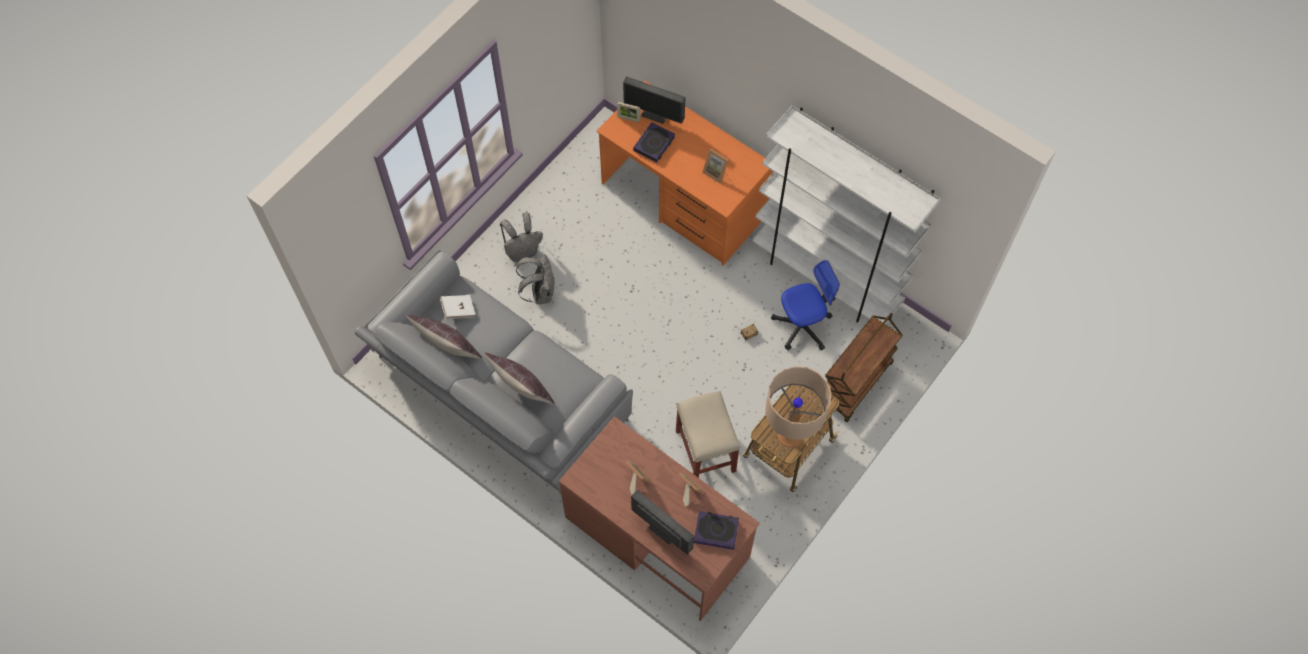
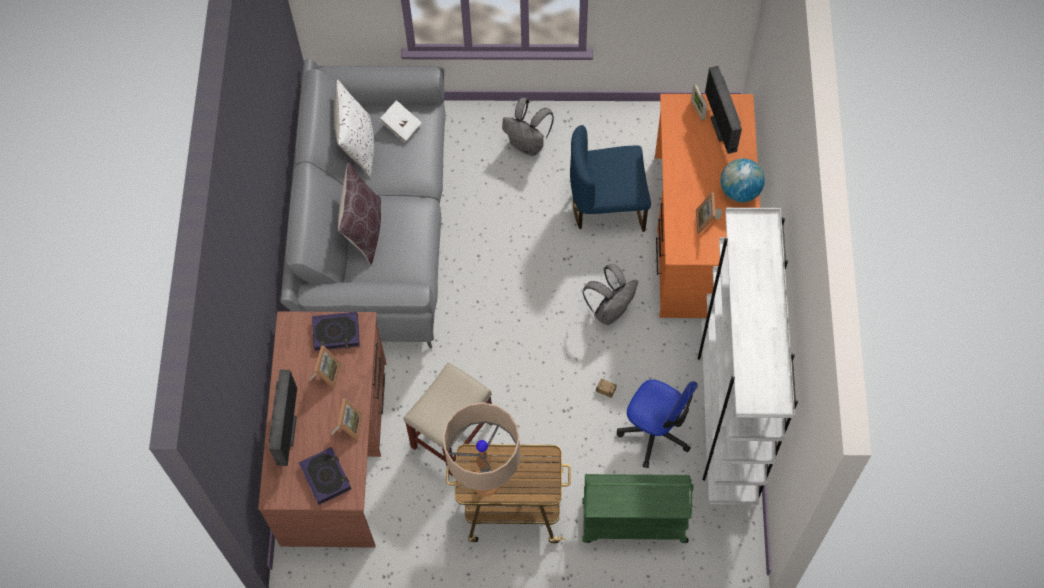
camera: 55 degrees right, 0 degrees up
brown pillow [406,315,482,359] -> white pillow [334,80,374,177]
grey backpack [516,255,555,304] -> grey backpack moved to [583,264,638,325]
book [633,122,675,163] -> book moved to [312,312,360,351]
brown cart [825,313,903,422] -> green cart [582,474,694,543]
none -> blue chair [570,125,651,232]
none -> globe [721,158,765,202]

